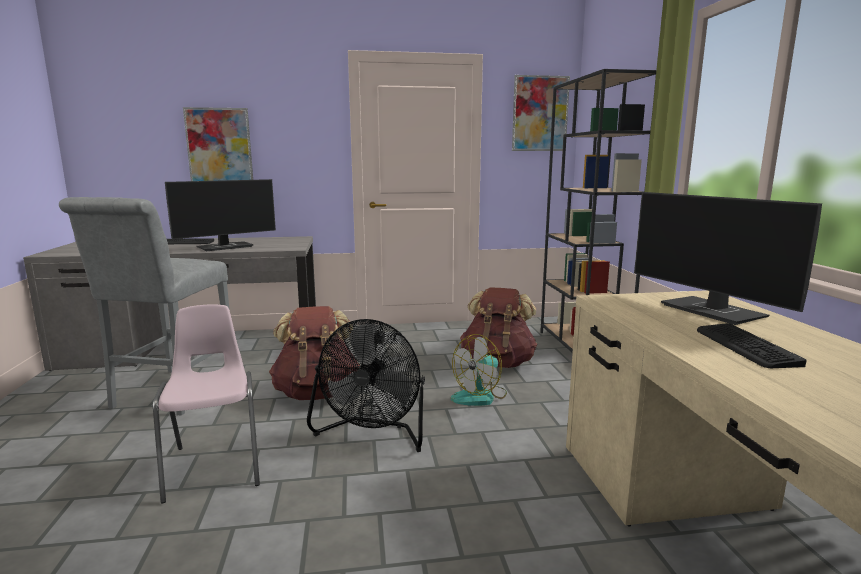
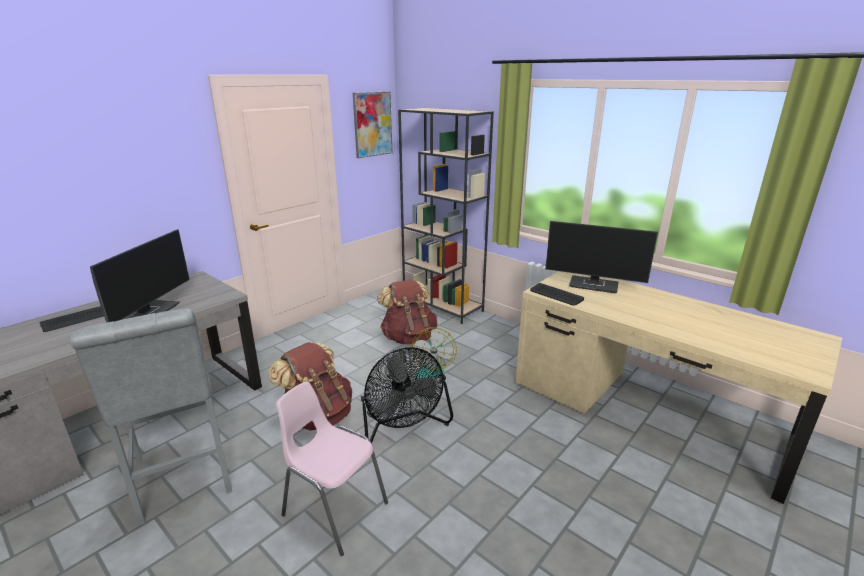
camera: 40 degrees left, 10 degrees up
picture [183,107,253,181] -> none
keyboard [697,323,807,368] -> keyboard moved to [530,283,584,306]

